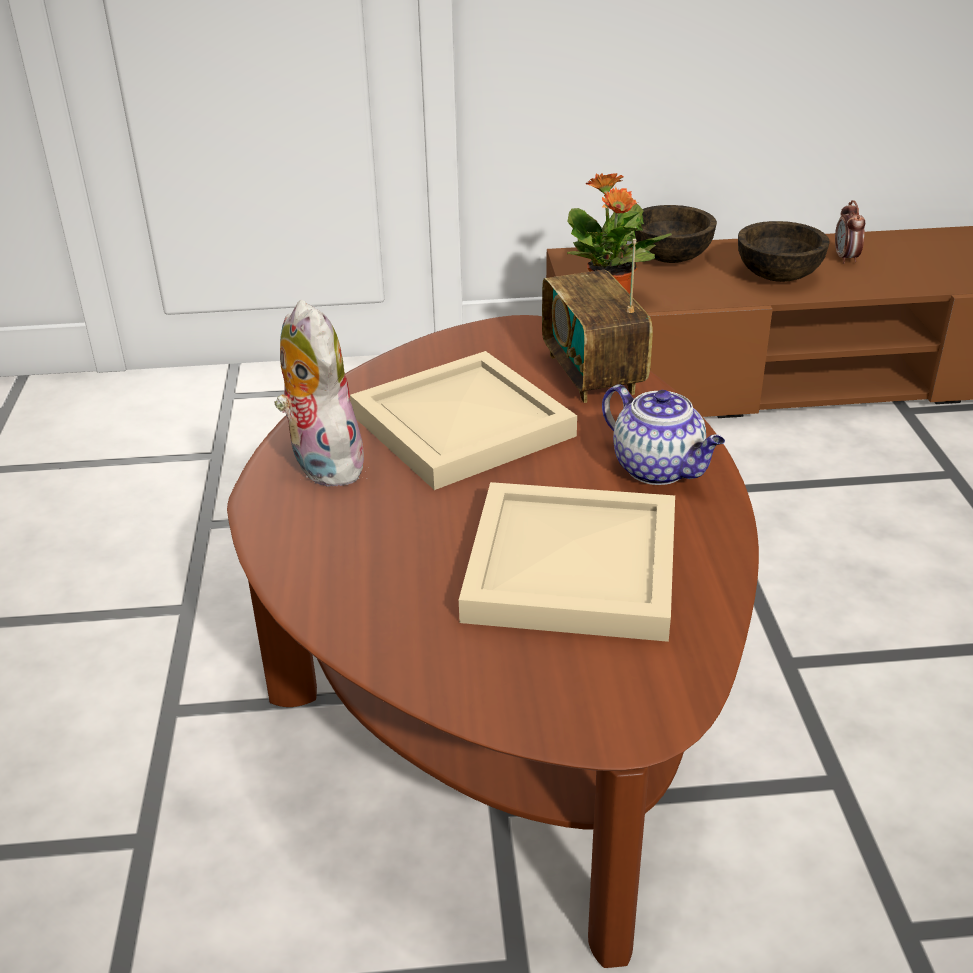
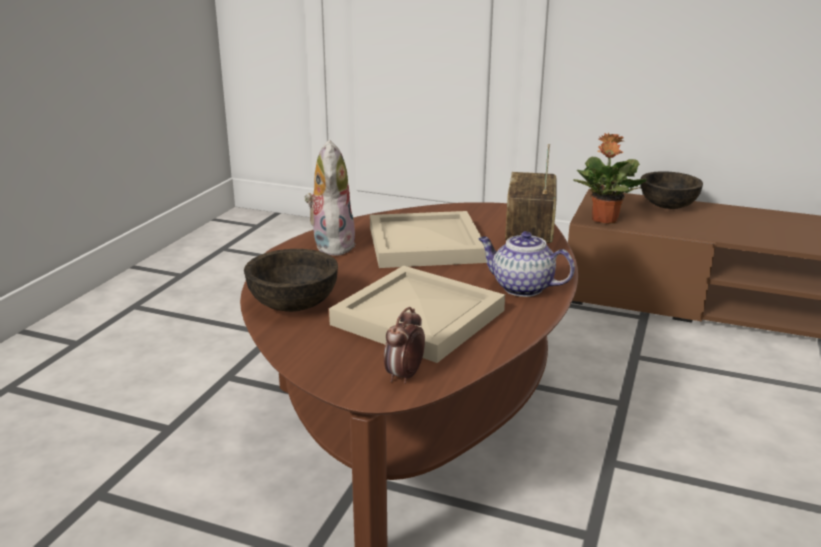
camera: 25 degrees right, 10 degrees down
teapot [602,384,725,485] -> teapot turned 135 degrees clockwise [479,231,575,297]
brown bowl [738,221,829,282] -> brown bowl moved to [244,249,338,312]
alarm clock [835,200,865,264] -> alarm clock moved to [384,307,425,384]

